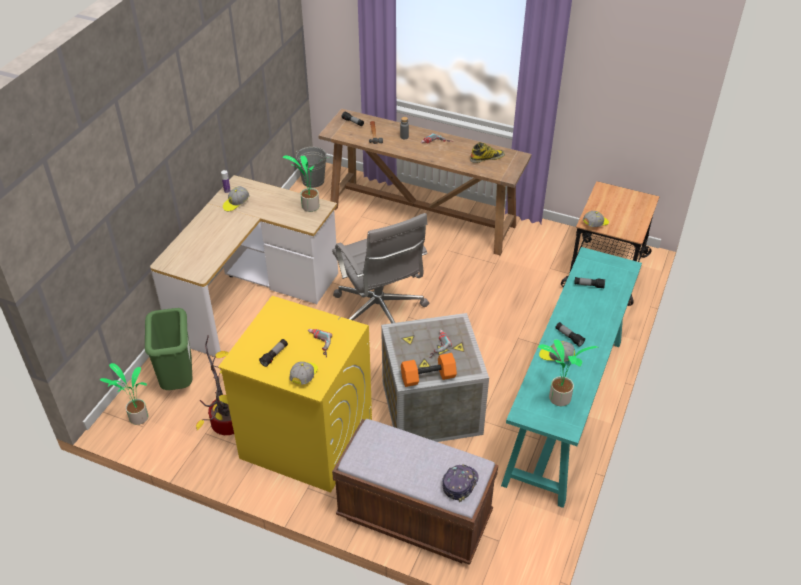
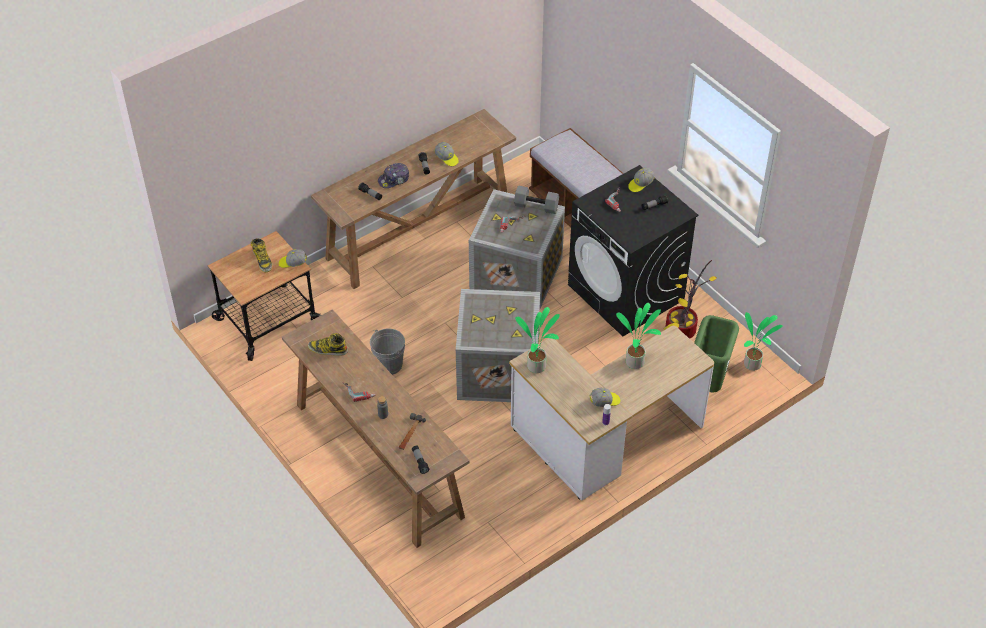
camera: 150 degrees left, 5 degrees up
yellow washing machine [218,296,372,493] -> black washing machine [568,165,698,336]
grey bucket [296,147,326,188] -> grey bucket moved to [370,329,405,375]
grey office chair [332,213,429,323] -> crate [456,289,540,402]
orange dumbbell [401,353,457,387] -> grey dumbbell [514,185,559,214]
cap [442,464,479,502] -> cap moved to [378,163,409,188]
turquoise console table [501,247,642,508] -> brown console table [311,109,516,289]
potted plant [538,339,599,406] -> potted plant moved to [616,303,661,369]
none -> boot [251,238,272,273]

